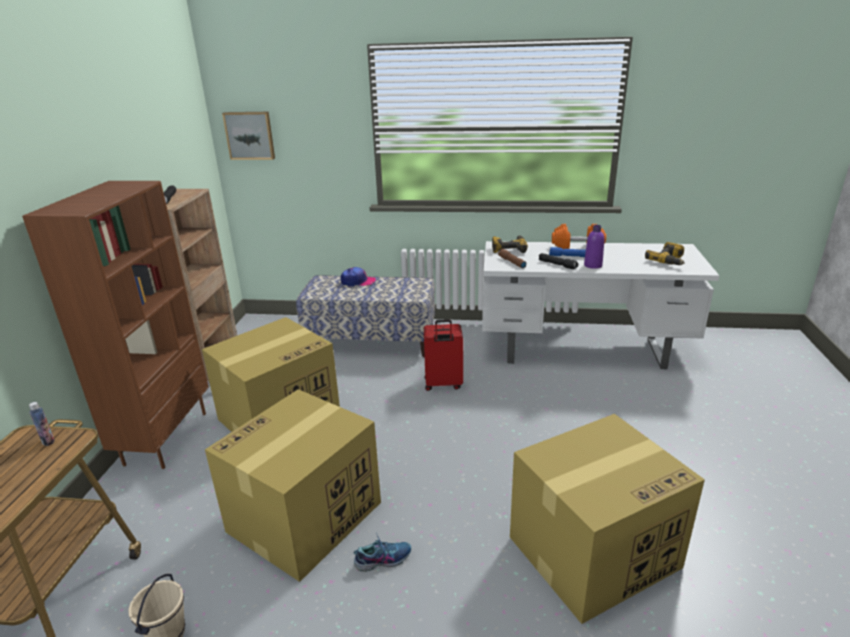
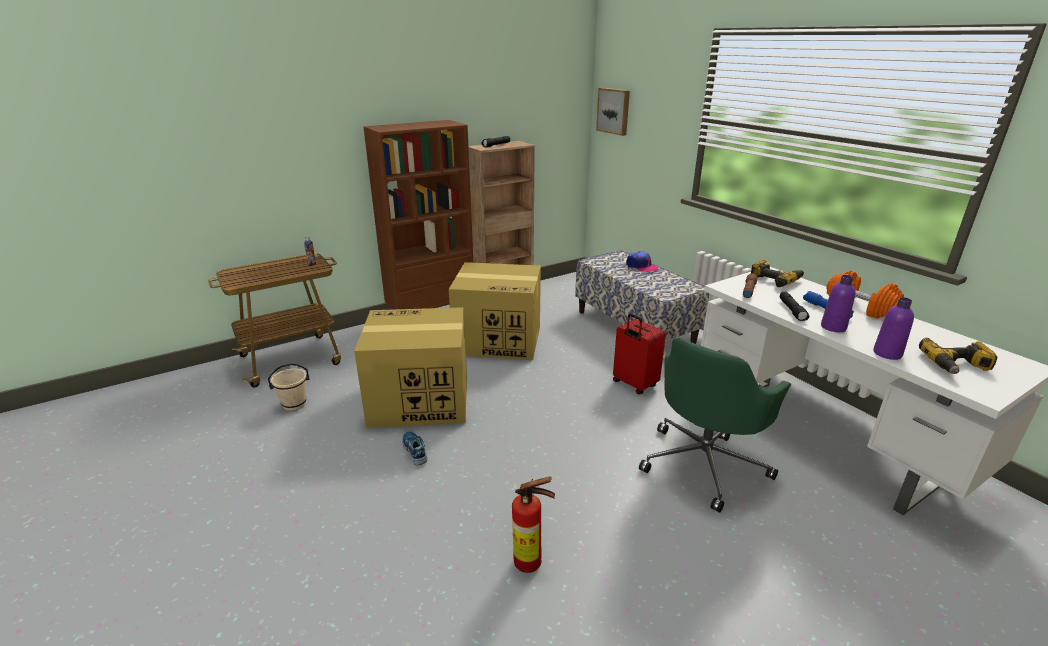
camera: 50 degrees right, 0 degrees up
shoe [353,533,412,572] -> shoe turned 150 degrees counterclockwise [402,431,427,465]
cardboard box [510,414,705,624] -> fire extinguisher [512,476,555,573]
none -> green office chair [639,337,791,513]
none -> purple bottle [873,297,914,360]

